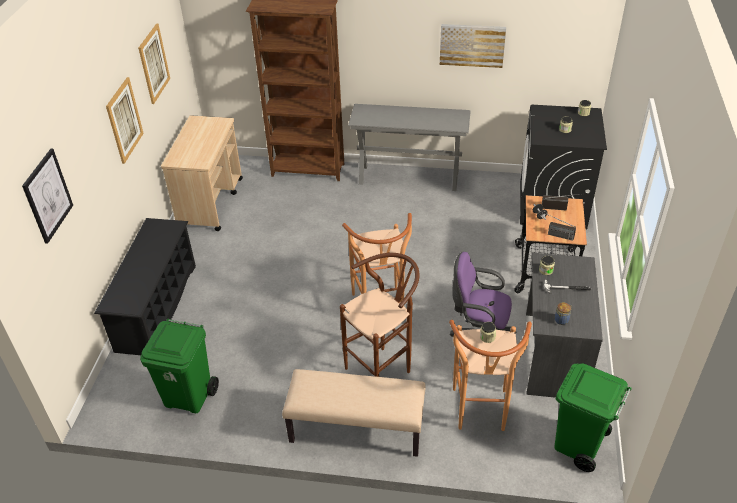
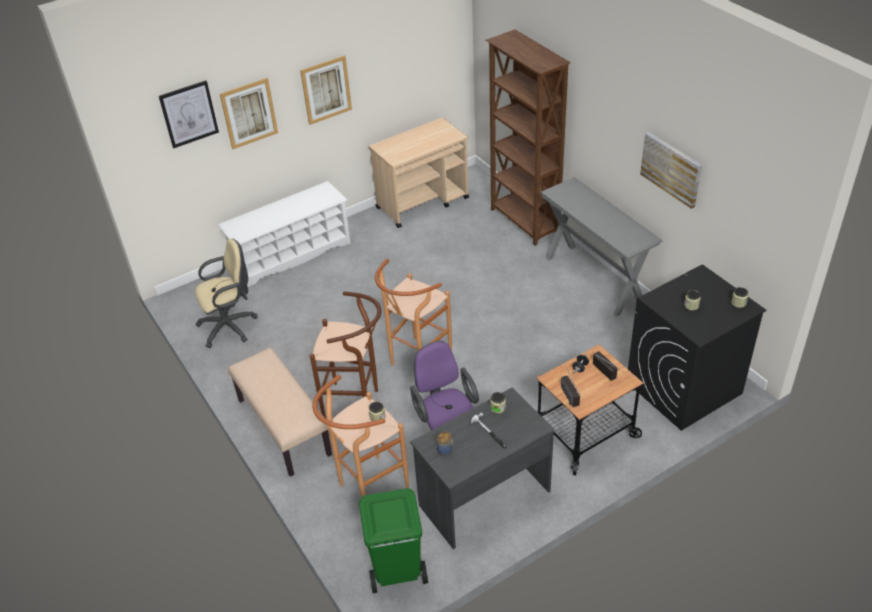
camera: 50 degrees right, 0 degrees up
black shoe rack [94,218,196,355] -> white shoe rack [218,181,350,287]
picture [138,24,170,104] -> picture moved to [220,78,278,149]
green trash can [140,319,219,413] -> beige office chair [195,239,258,348]

